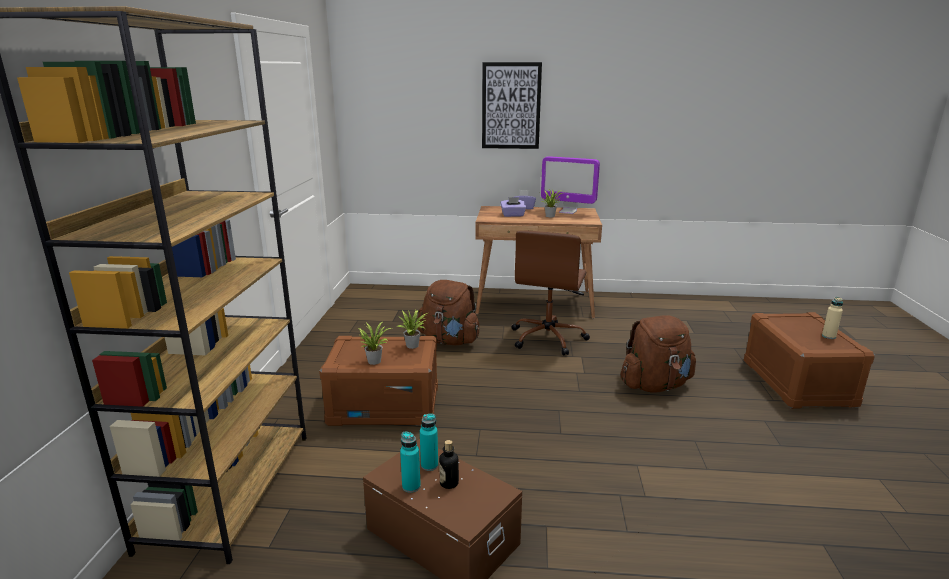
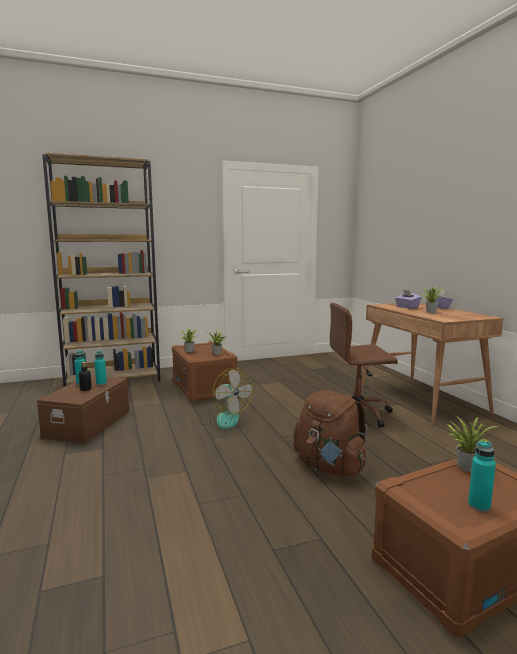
camera: 65 degrees right, 10 degrees down
brown backpack [418,280,480,345] -> none
picture [482,62,542,149] -> none
monitor [541,156,600,214] -> none
beige bottle [822,297,843,339] -> turquoise bottle [468,441,496,512]
none -> fan [196,368,253,429]
none -> potted plant [447,416,499,472]

